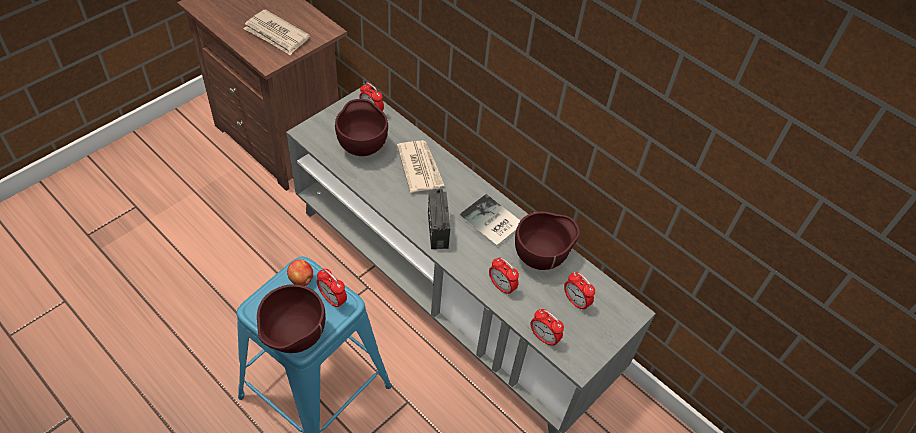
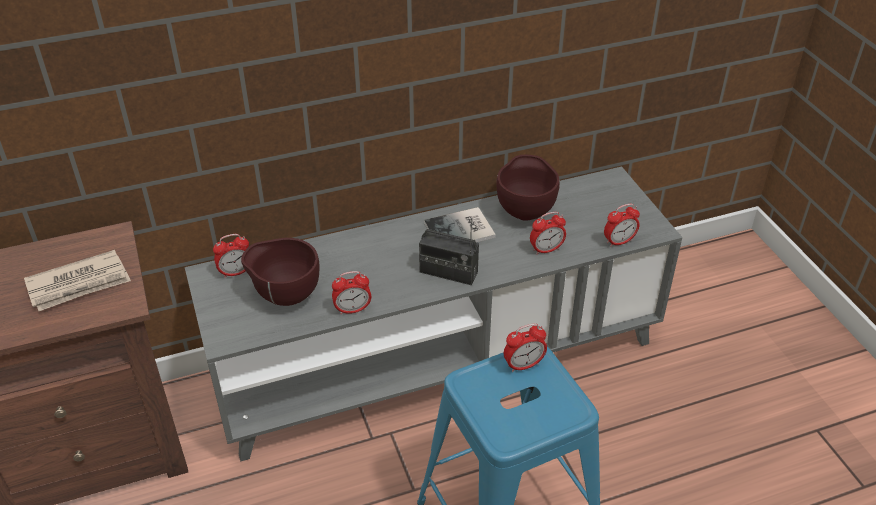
camera: 60 degrees left, 10 degrees down
brown bowl [257,284,326,353] -> none
apple [287,259,313,286] -> none
newspaper [397,140,444,193] -> none
alarm clock [564,272,595,311] -> alarm clock moved to [332,271,371,315]

